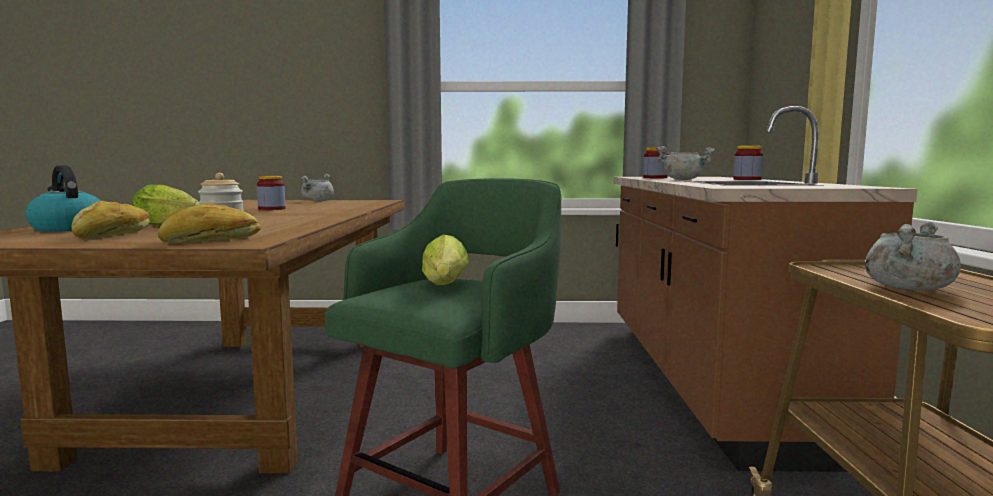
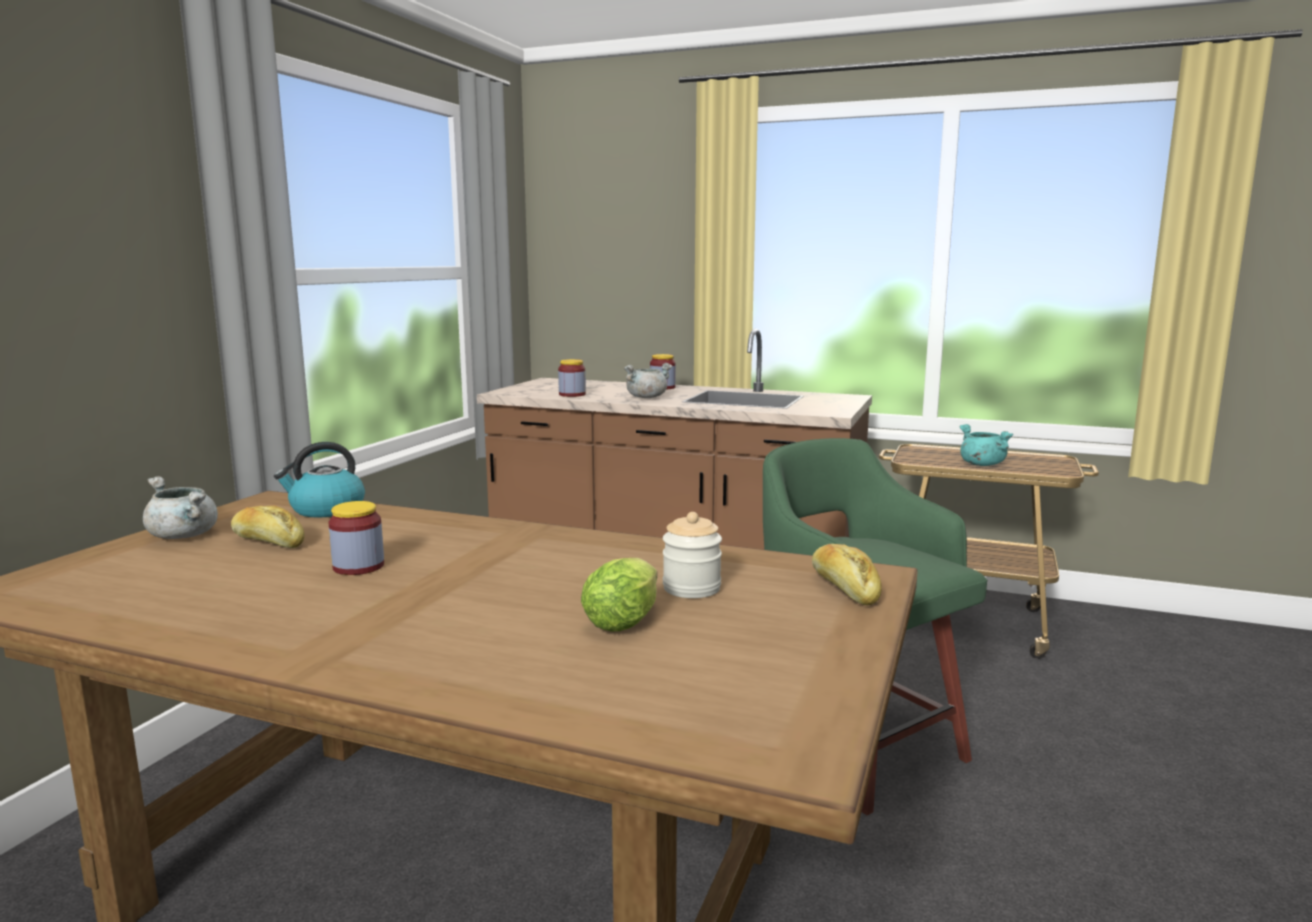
camera: 70 degrees left, 5 degrees up
kettle [25,165,101,231] -> kettle moved to [274,442,365,518]
bread [72,201,150,239] -> bread moved to [231,505,305,548]
lettuce [422,234,469,285] -> none
grey cooking pot [865,222,961,290] -> turquoise cooking pot [959,424,1013,466]

